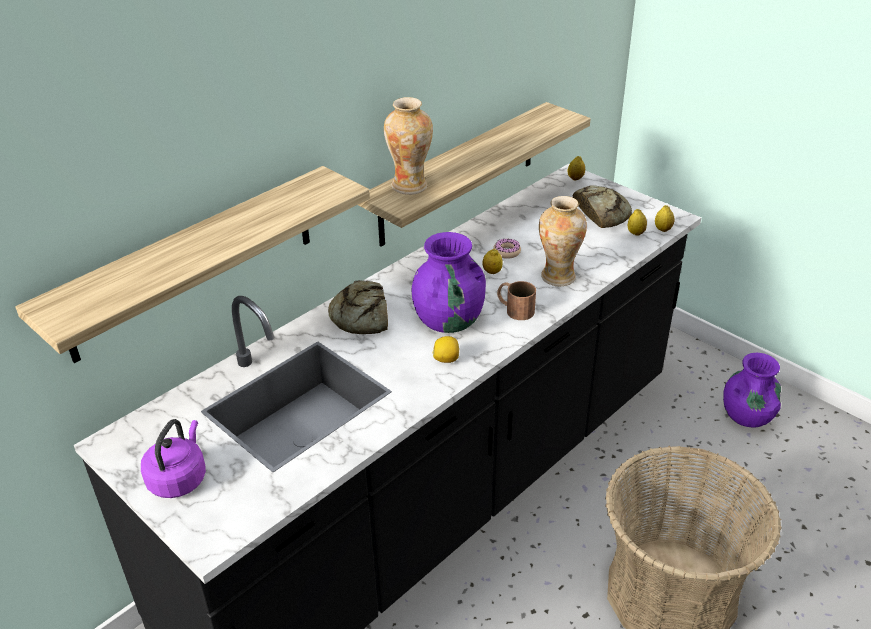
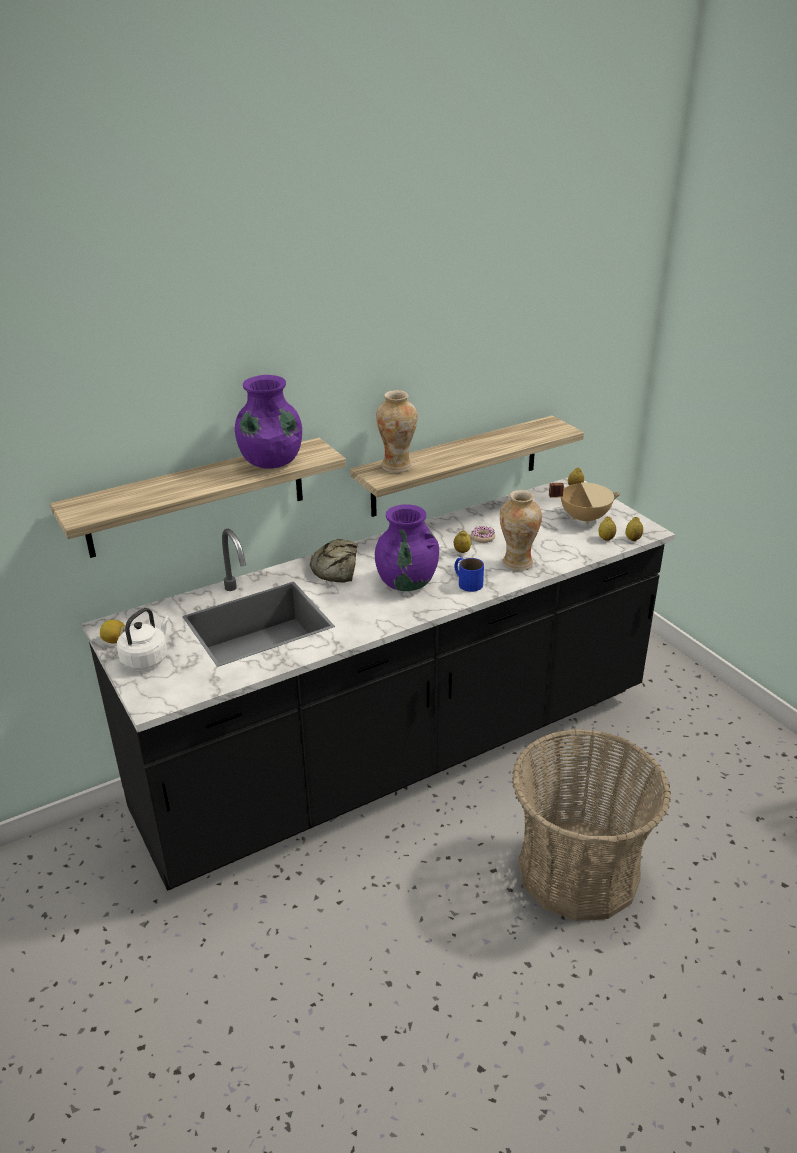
camera: 15 degrees right, 5 degrees down
purple kettle [141,419,206,498] -> white kettle [117,608,170,670]
lemon [433,336,459,363] -> lemon moved to [100,620,125,643]
brown mug [497,281,536,320] -> blue mug [454,557,484,592]
bread [573,185,632,228] -> beige cooking pot [549,483,621,525]
purple vase [723,353,781,428] -> purple vase moved to [235,375,302,469]

